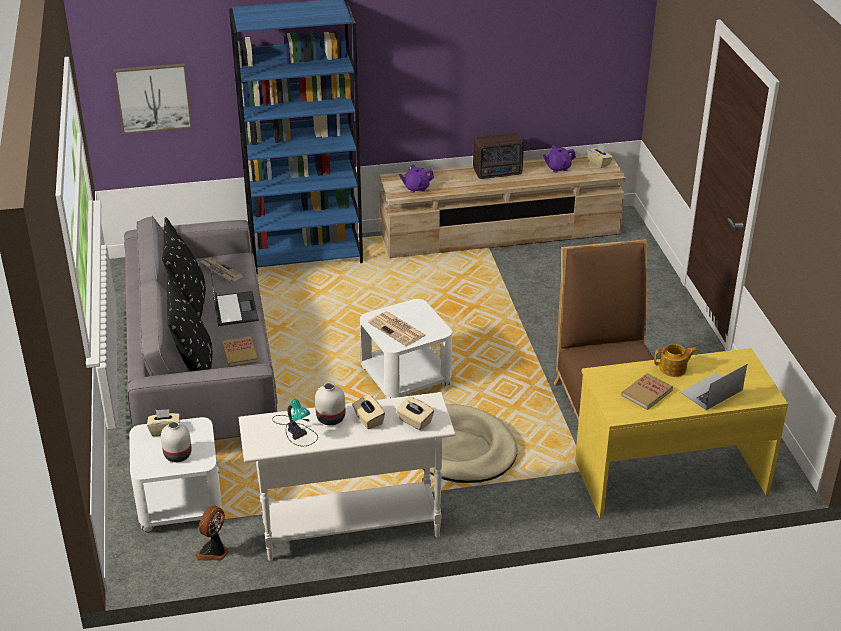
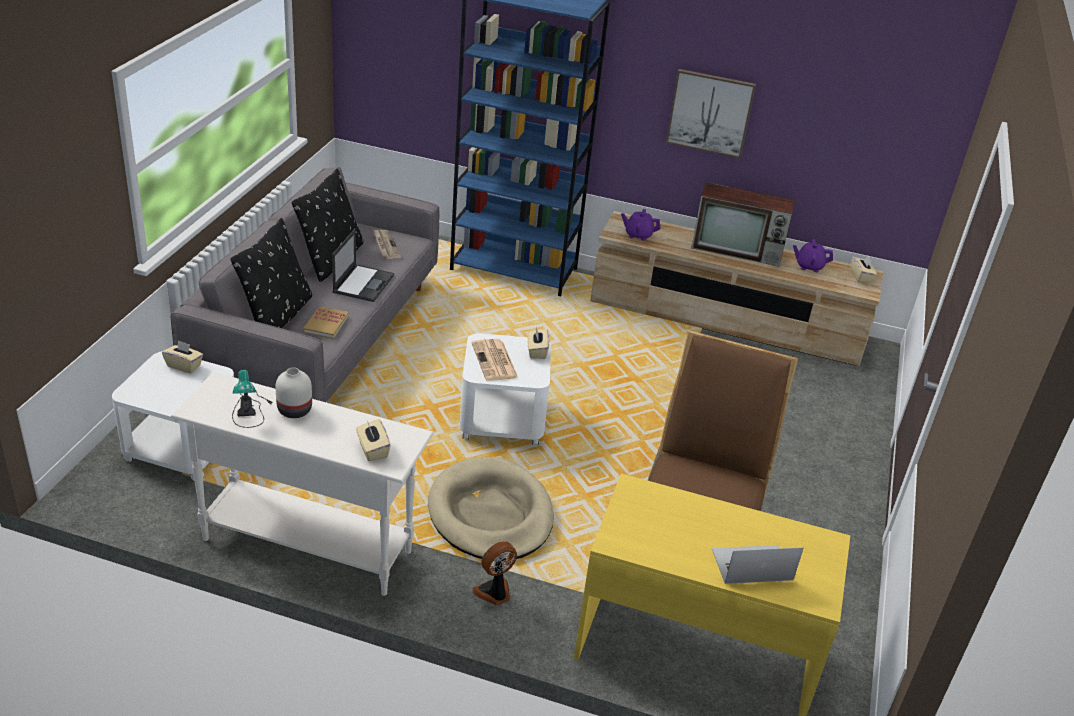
camera: 25 degrees right, 0 degrees up
picture [114,63,192,134] -> picture moved to [666,69,756,158]
white vase [161,421,192,462] -> none
fan [195,505,229,561] -> fan moved to [473,541,517,605]
beige tissue box [352,394,385,429] -> beige tissue box moved to [528,327,549,359]
radio [473,133,524,179] -> television [691,182,795,266]
book [621,373,673,410] -> none
teapot [654,344,697,377] -> none

